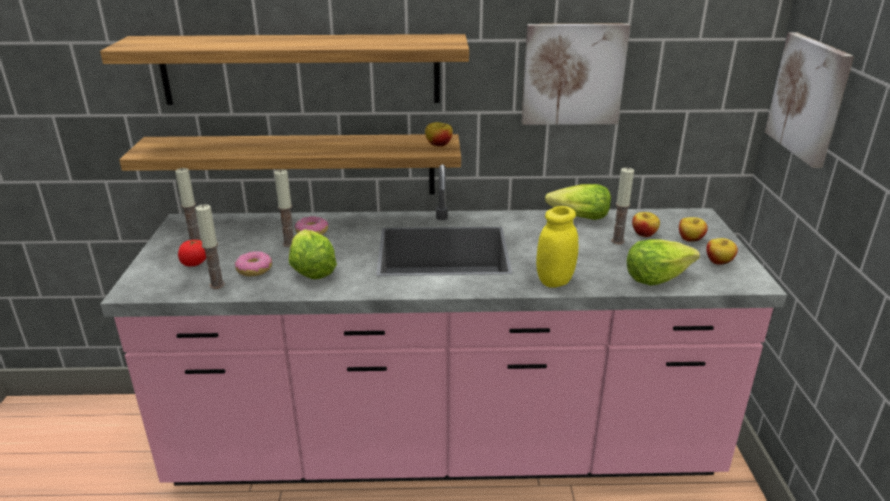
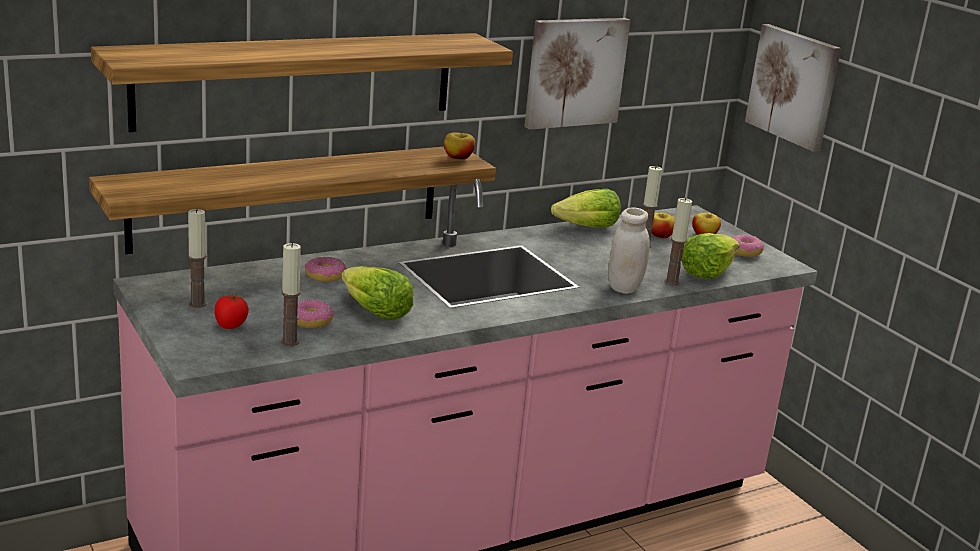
camera: 30 degrees left, 5 degrees down
candle [274,169,294,247] -> candle moved to [664,198,692,286]
yellow jar [536,206,578,288] -> white jar [608,208,650,294]
apple [706,238,738,265] -> donut [732,234,764,257]

